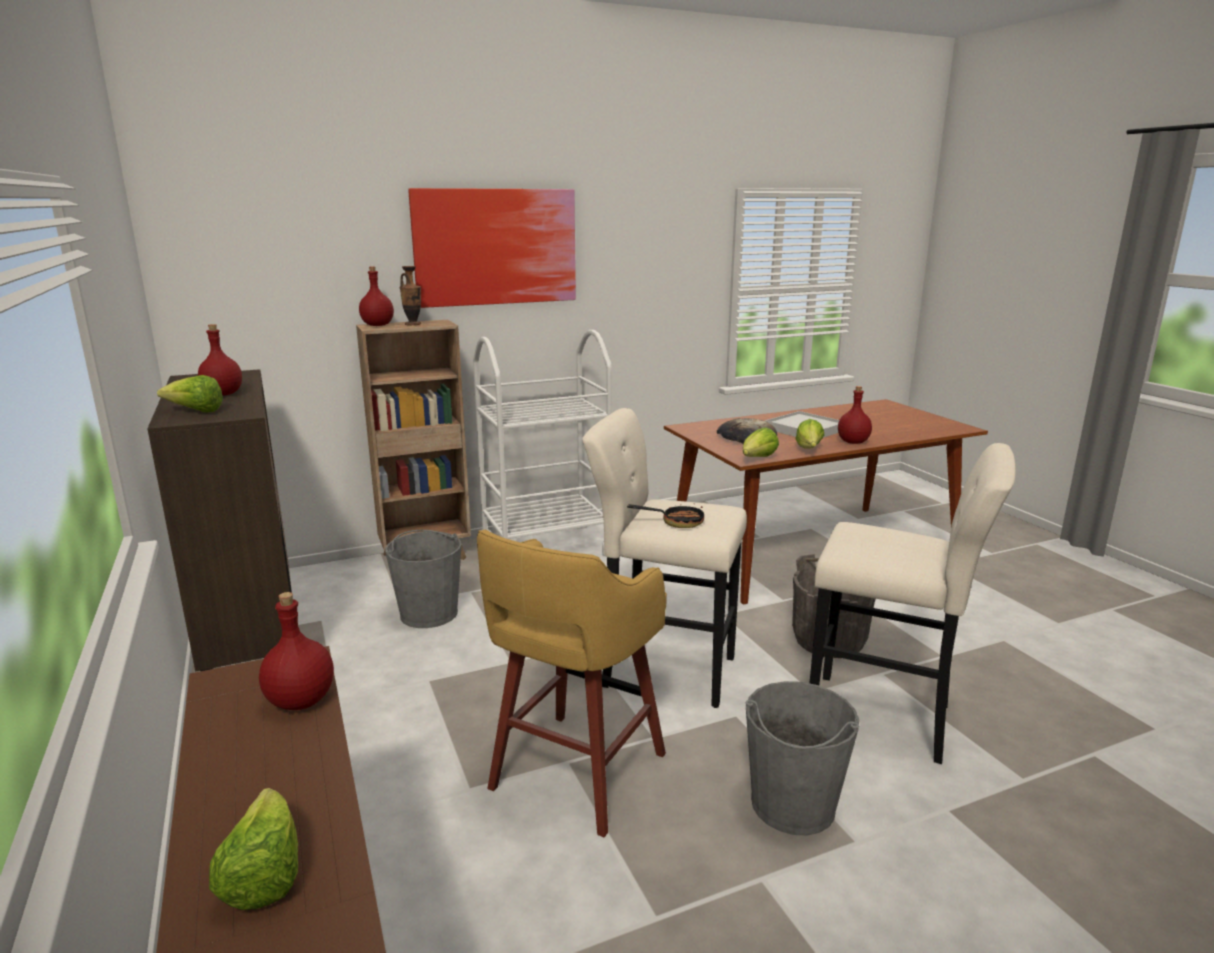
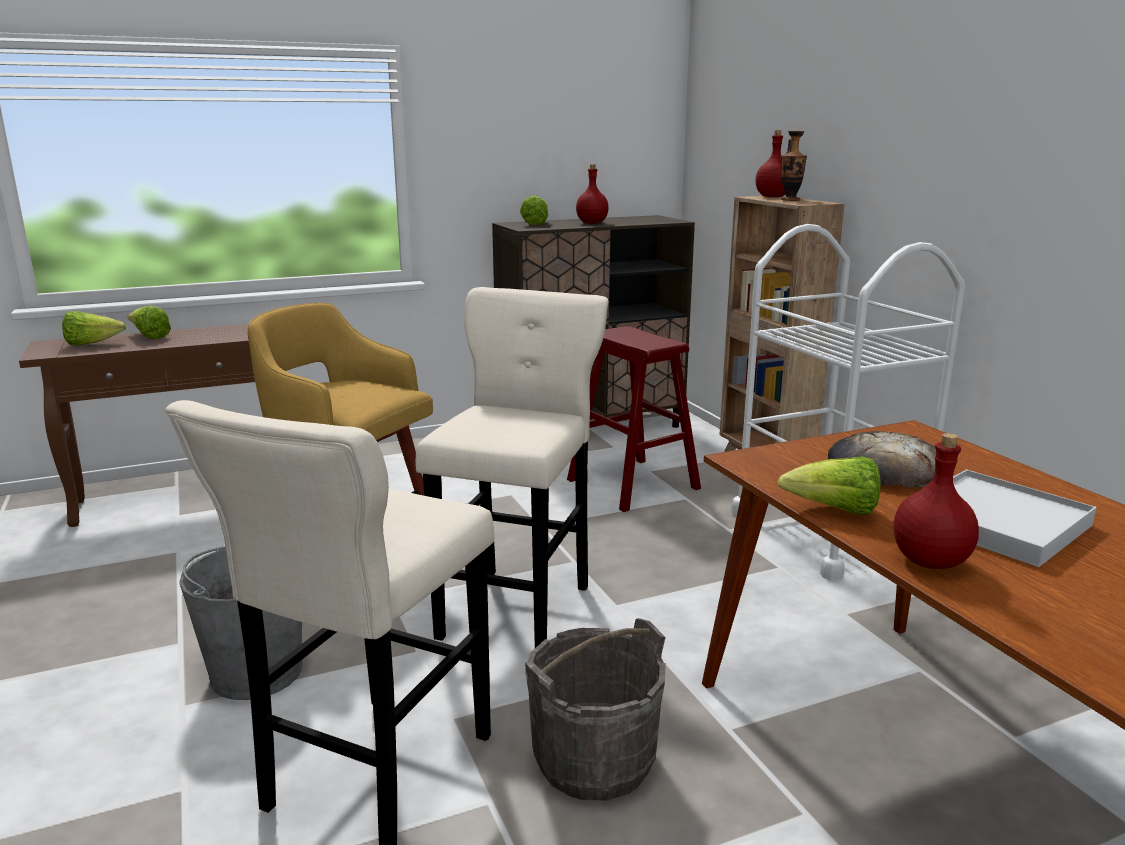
camera: 90 degrees right, 0 degrees up
red bottle [259,592,334,710] -> none
grey bucket [385,530,462,628] -> red stool [567,326,701,512]
picture [408,188,576,308] -> none
frying pan [627,504,704,528] -> none
lettuce [743,427,779,457] -> lettuce moved to [128,306,171,339]

